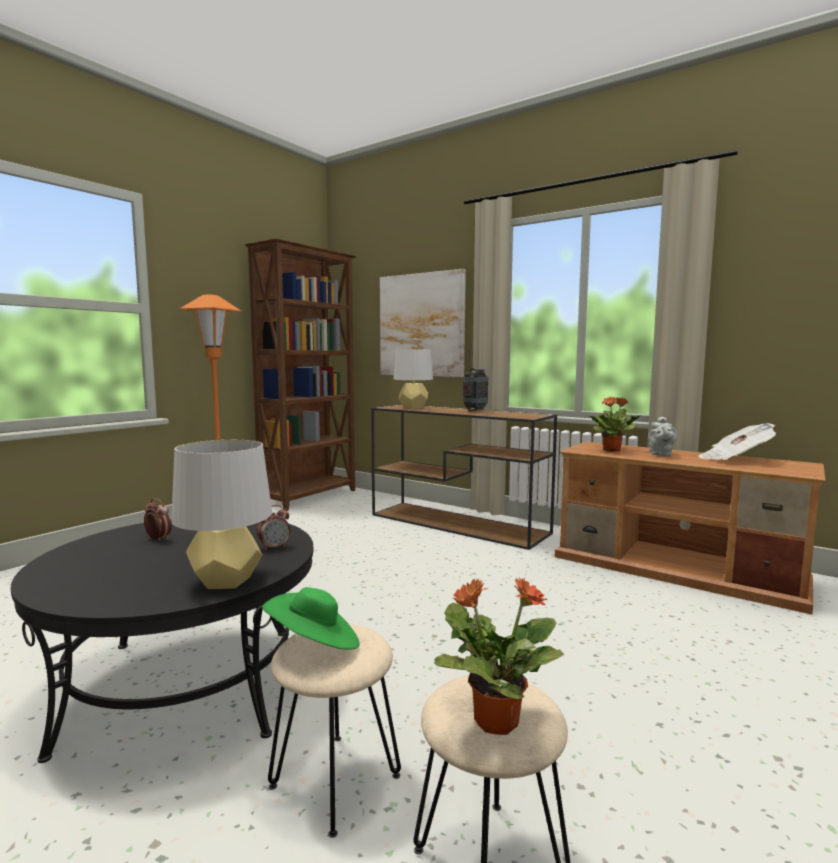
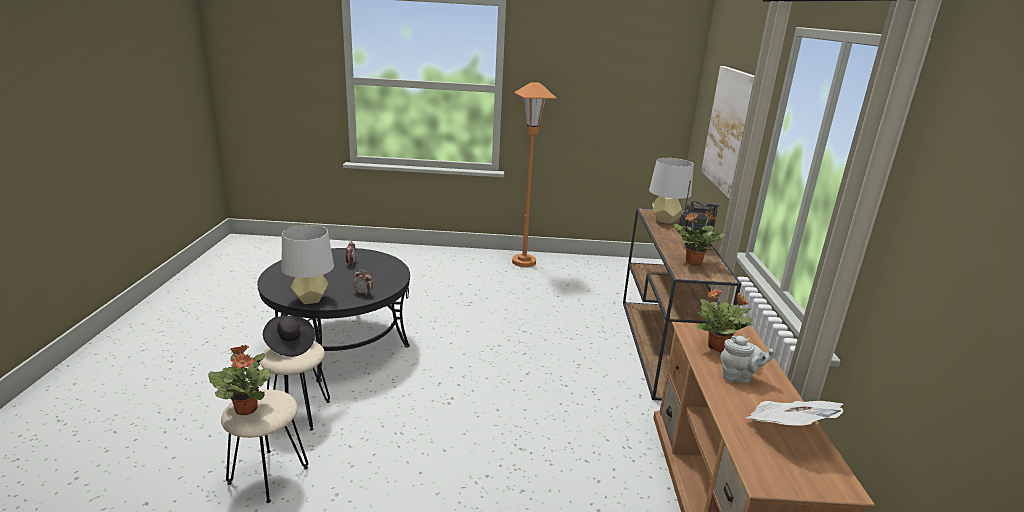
camera: 55 degrees right, 15 degrees up
brown bookcase [245,238,356,511] -> none
green hat [262,587,360,650] -> black hat [263,316,315,357]
grey teapot [648,417,677,457] -> grey teapot turned 150 degrees counterclockwise [720,336,774,383]
none -> potted plant [674,211,726,266]

